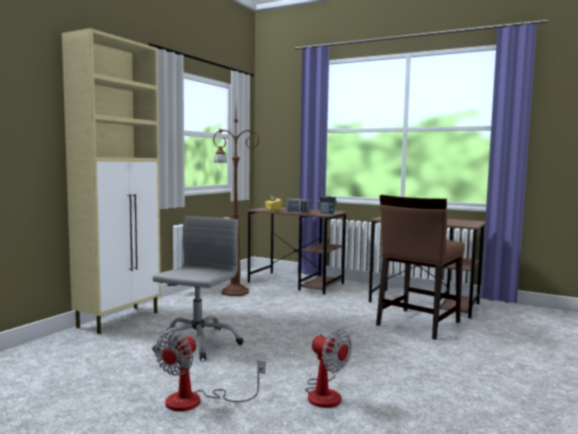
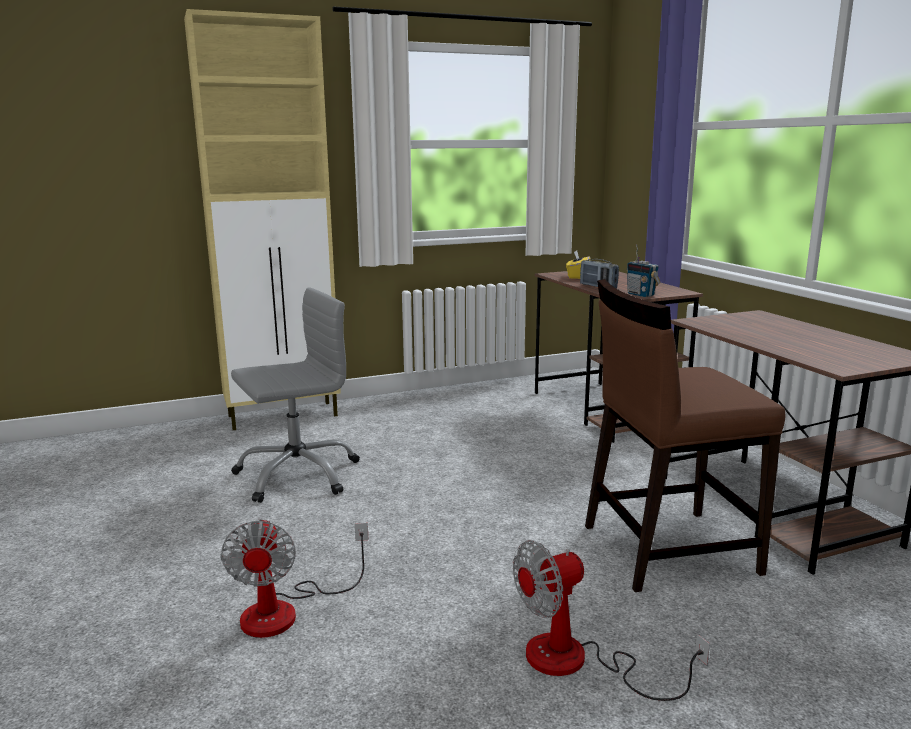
camera: 40 degrees right, 10 degrees up
fan [155,332,265,411] -> fan moved to [513,540,710,701]
brown floor lamp [213,110,260,296] -> none

